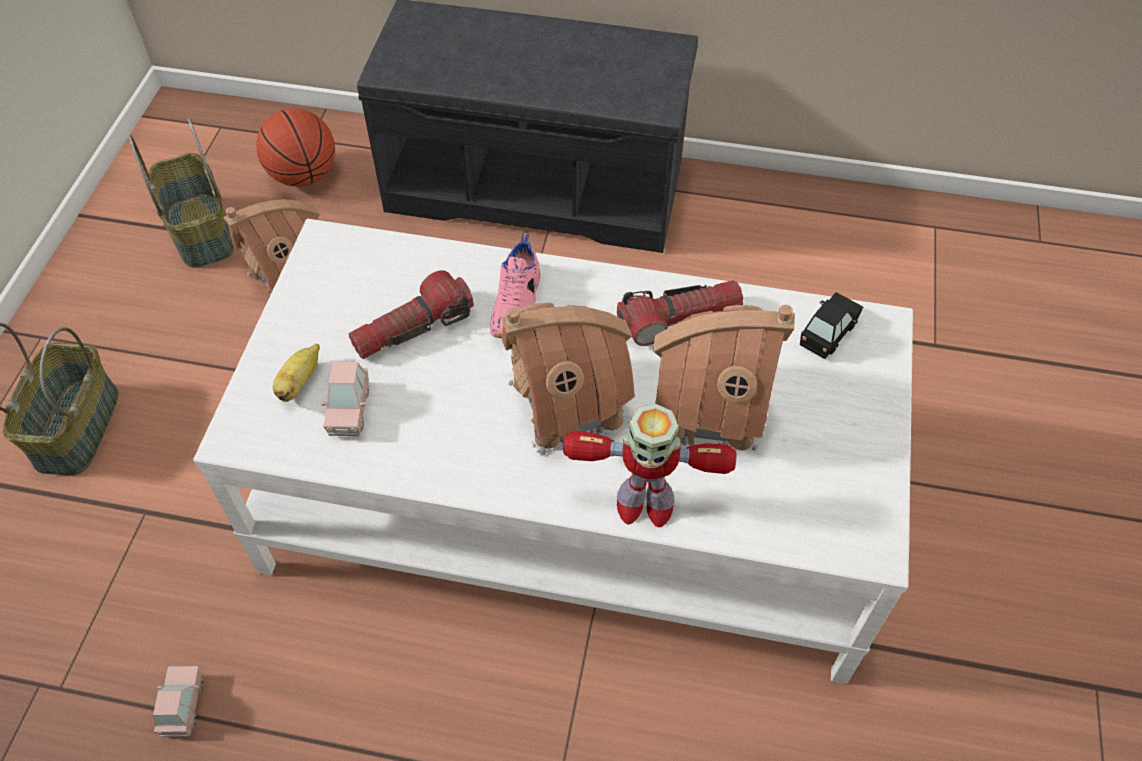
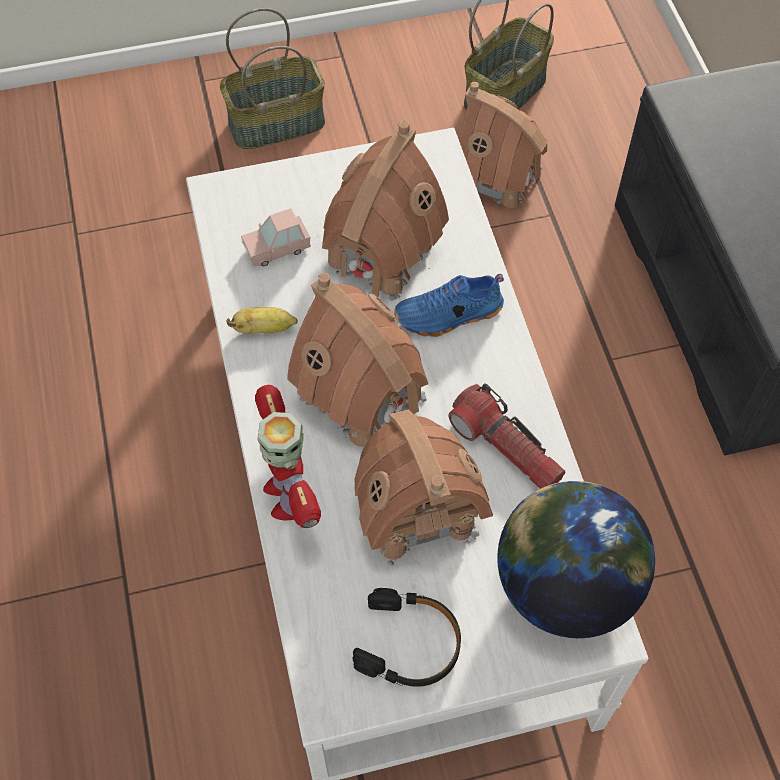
camera: 65 degrees right, 5 degrees up
pink toy car [153,666,203,737] -> none
basketball [256,108,335,187] -> none
banana [273,344,320,402] -> banana moved to [226,307,298,334]
flashlight [348,270,474,359] -> toy house [322,120,449,301]
pink shoe [490,233,540,338] -> blue shoe [394,274,504,337]
black toy car [800,292,863,359] -> globe [497,481,655,638]
none -> black headphones [353,588,461,687]

